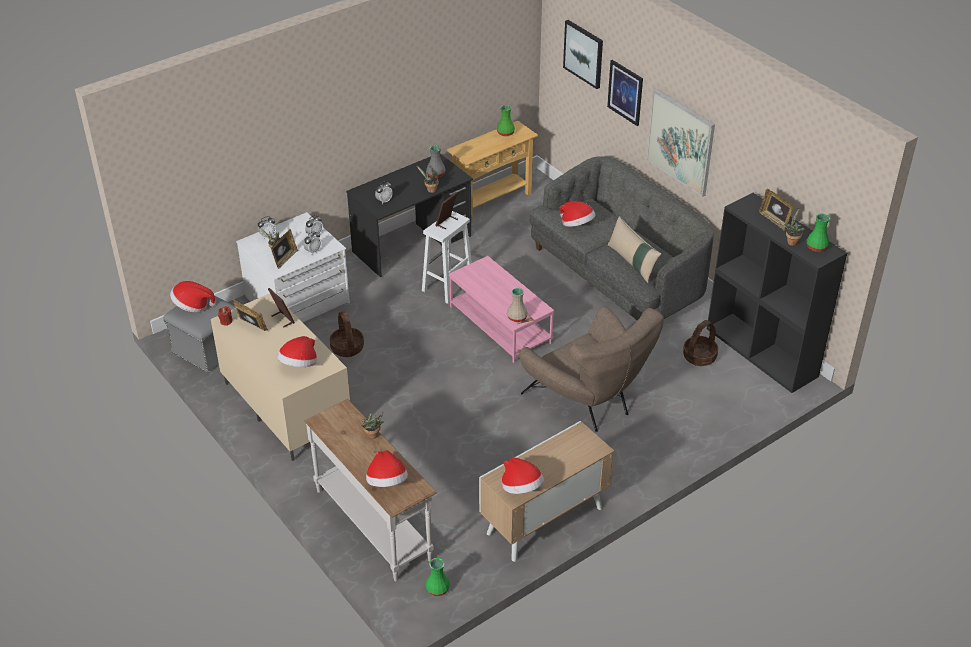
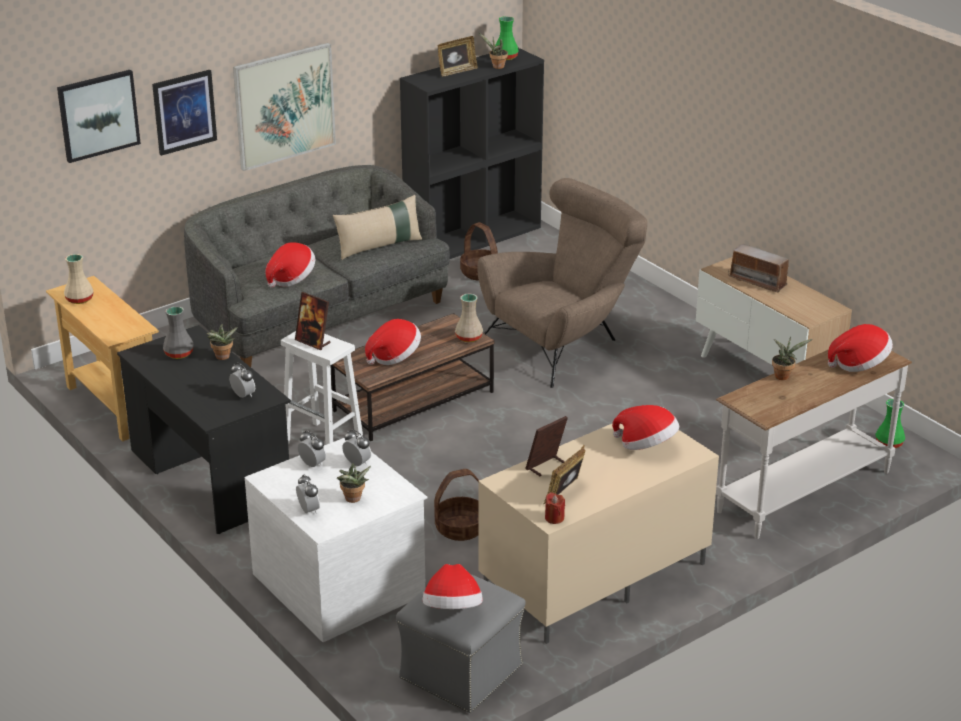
camera: 90 degrees left, 10 degrees down
picture frame [271,229,298,269] -> none
pink coffee table [449,256,554,363] -> brown coffee table [331,313,495,441]
green vase [497,105,515,136] -> beige vase [64,254,94,304]
hat [502,457,544,494] -> hat moved to [365,319,421,365]
none -> radio [728,244,792,293]

